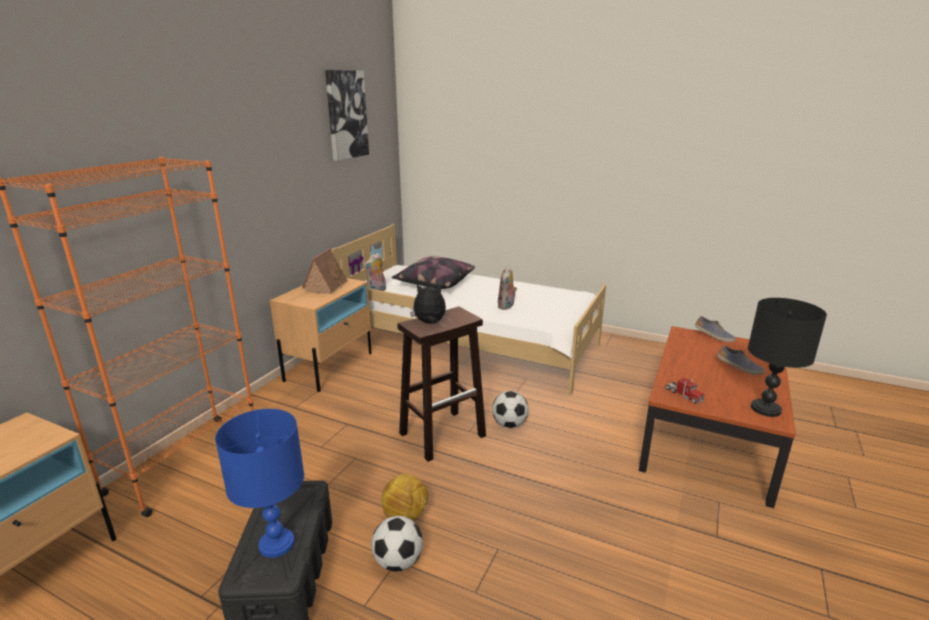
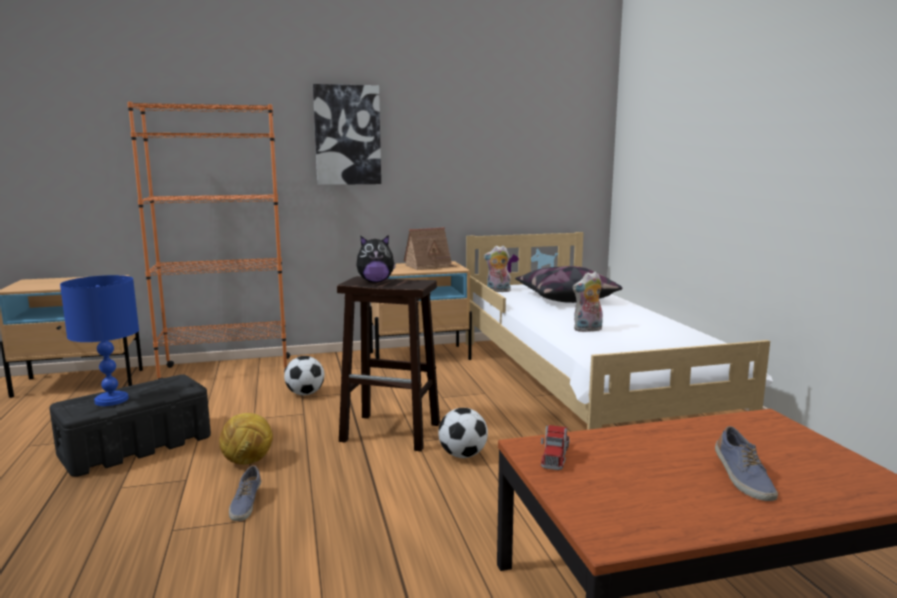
camera: 50 degrees right, 10 degrees down
picture [325,70,369,161] -> picture moved to [313,84,381,185]
football [371,516,423,572] -> football moved to [284,356,325,395]
plush toy [410,284,446,324] -> plush toy turned 120 degrees clockwise [356,235,396,283]
shoe [695,316,736,342] -> shoe moved to [229,465,261,521]
black table lamp [748,298,827,417] -> none

